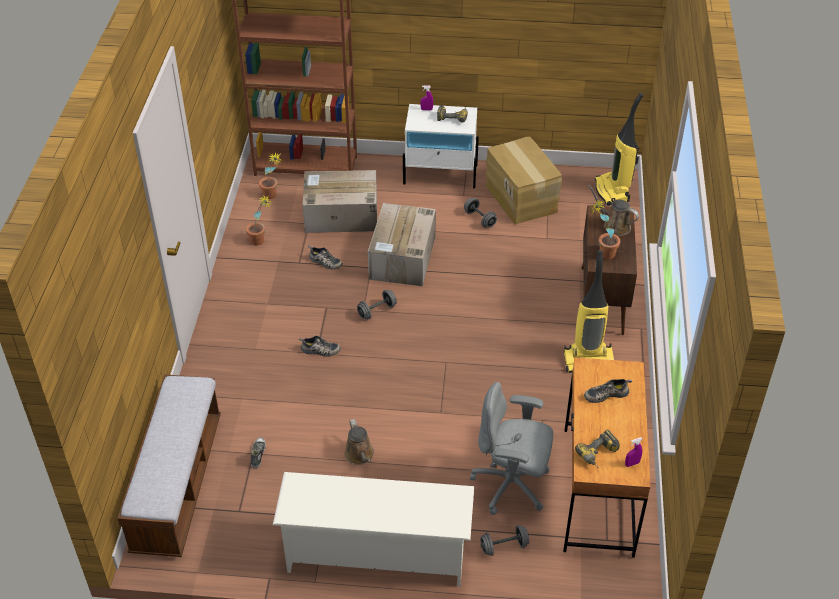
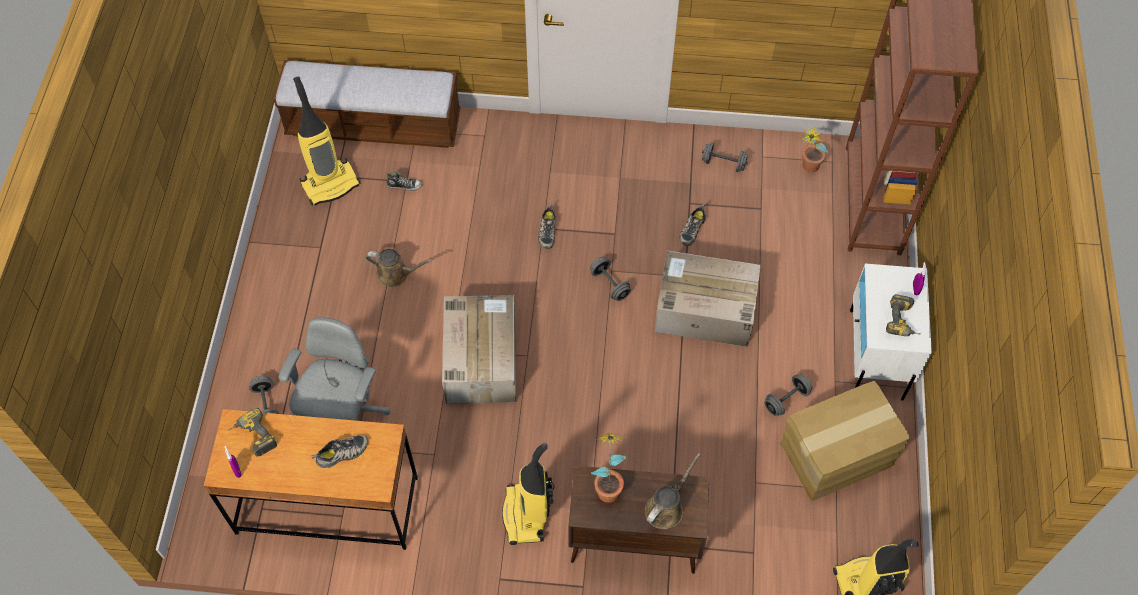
camera: 90 degrees right, 15 degrees up
potted plant [246,195,273,246] -> grey dumbbell [702,143,748,172]
white shoe rack [273,472,474,587] -> none
cardboard box [303,170,377,233] -> cardboard box moved to [442,295,516,404]
brown watering can [344,419,374,465] -> brown watering can turned 150 degrees counterclockwise [366,249,432,287]
shoe [584,379,632,403] -> shoe turned 75 degrees clockwise [312,435,368,468]
none -> vacuum cleaner [293,76,361,205]

